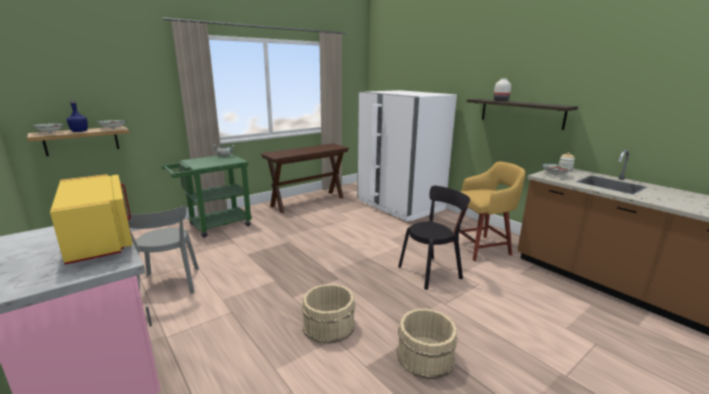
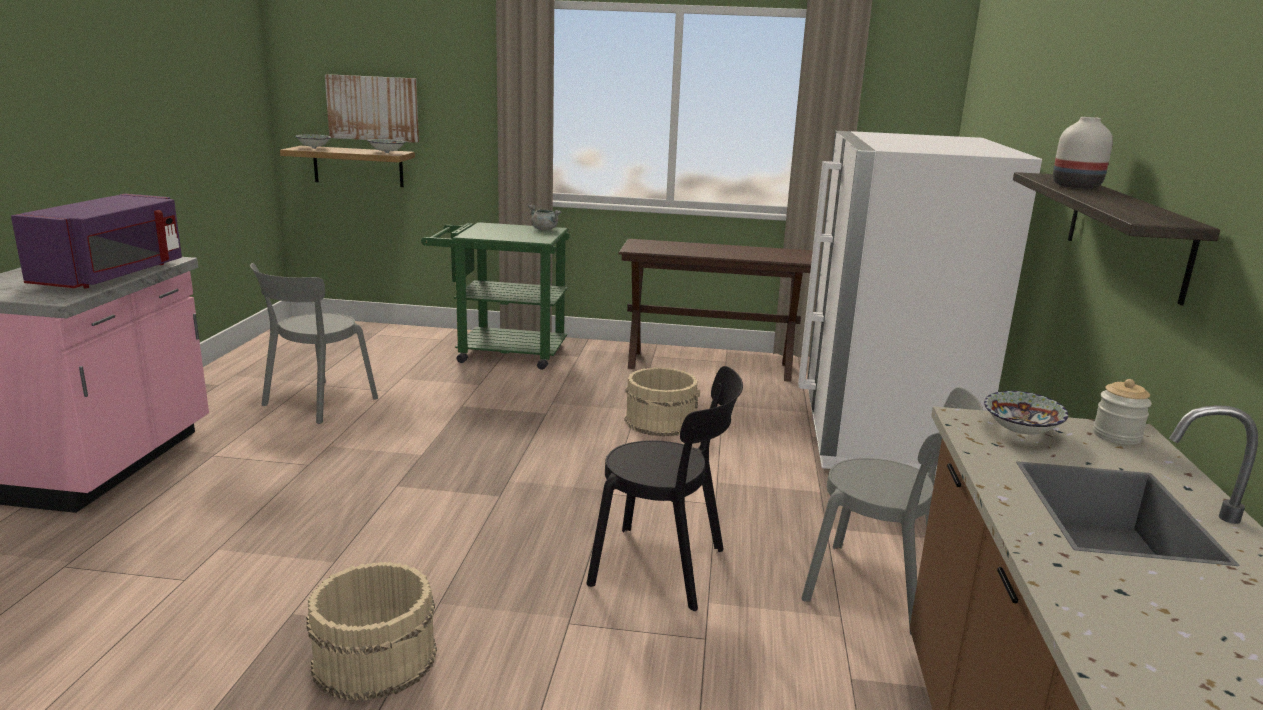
camera: 45 degrees right, 0 degrees up
yellow microwave [50,174,133,264] -> purple microwave [11,194,182,288]
blue bottle [66,100,88,132] -> none
beige bucket [302,284,355,344] -> beige bucket moved to [624,367,700,437]
yellow stool [451,162,526,261] -> grey chair [801,387,983,634]
none -> picture [325,74,419,143]

